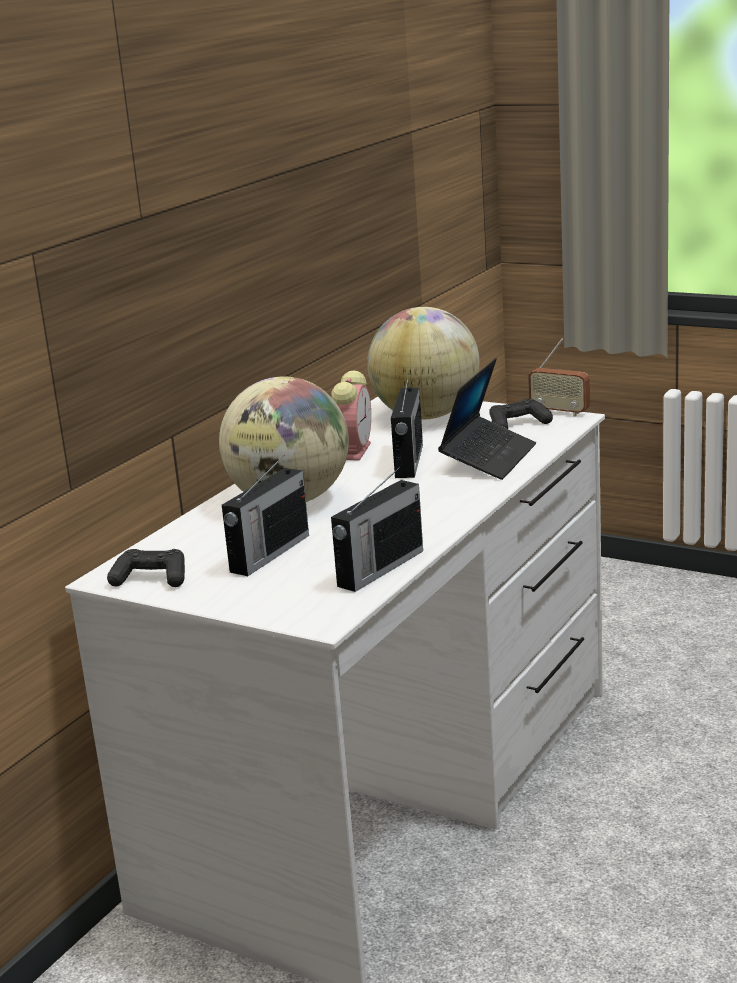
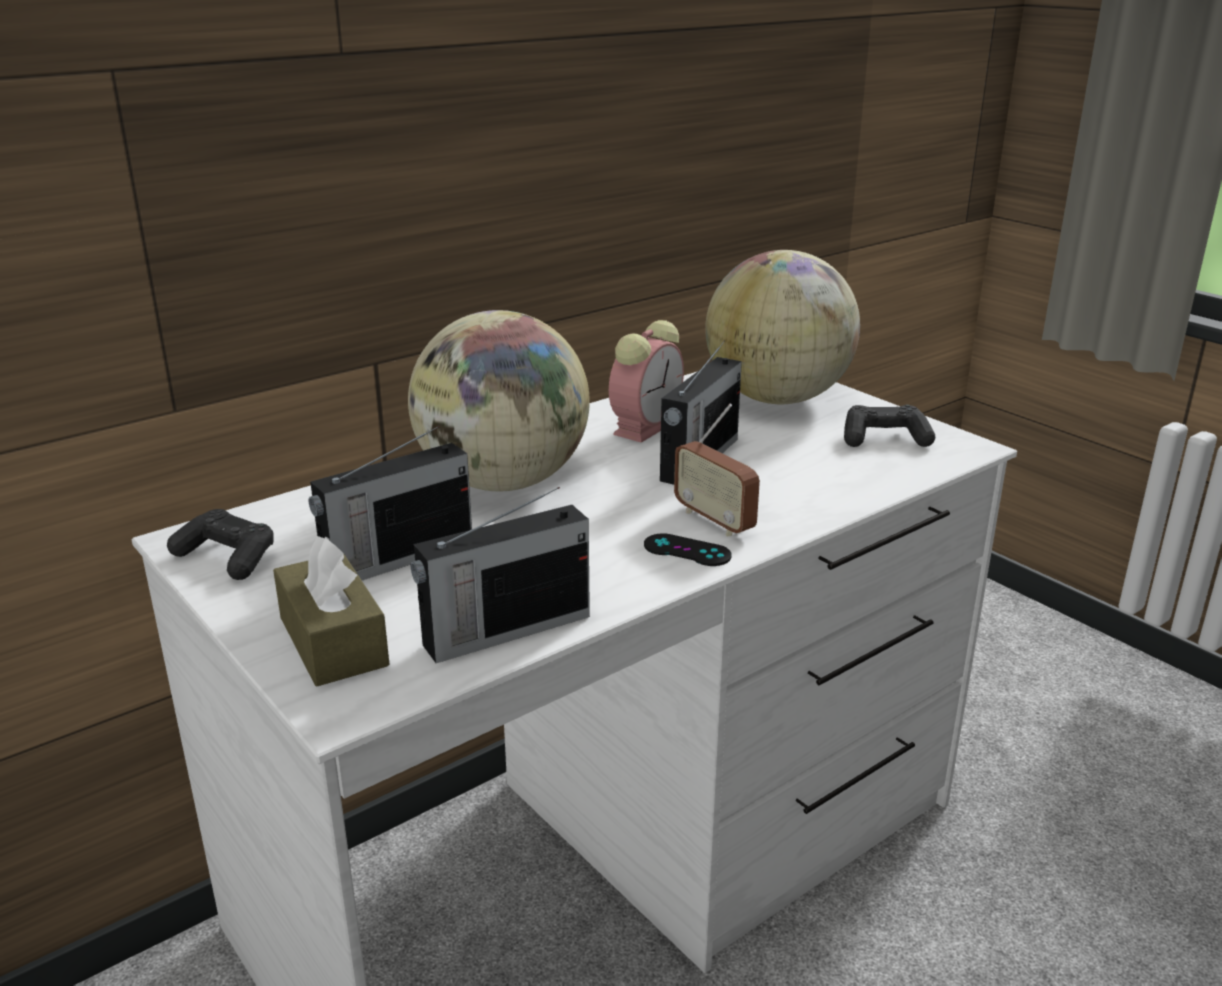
camera: 20 degrees right, 5 degrees up
laptop [438,358,536,480] -> none
radio [528,338,590,417] -> radio moved to [674,404,760,536]
none -> brown tissue box [273,536,389,686]
none -> black game controller [644,533,732,566]

